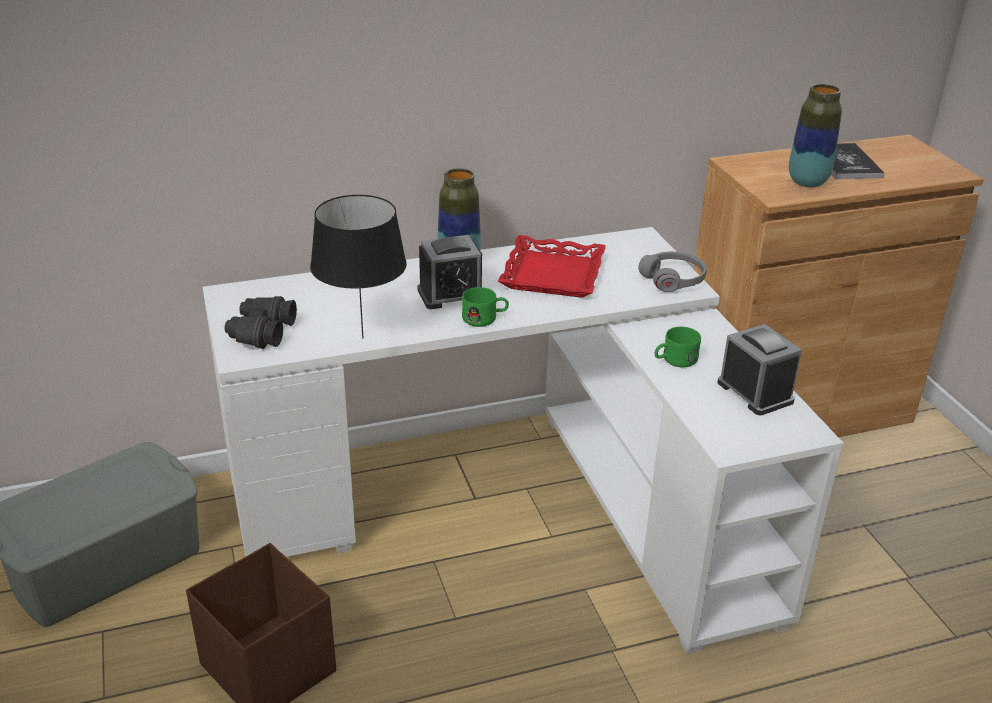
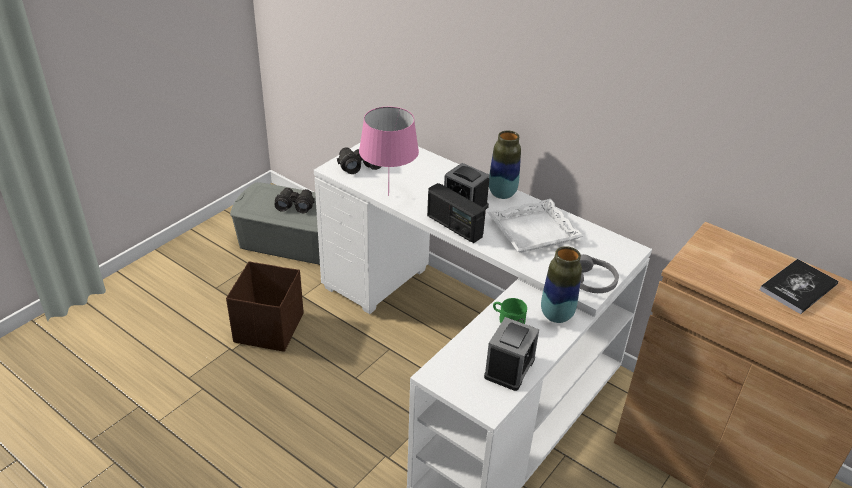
camera: 55 degrees right, 5 degrees up
black table lamp [310,195,407,338] -> pink table lamp [359,107,419,196]
green mug [462,287,509,327] -> radio [427,183,486,243]
red tray [498,235,606,298] -> white tray [487,199,584,253]
vase [789,84,842,188] -> vase moved to [541,246,582,323]
none -> black binoculars [275,188,315,213]

